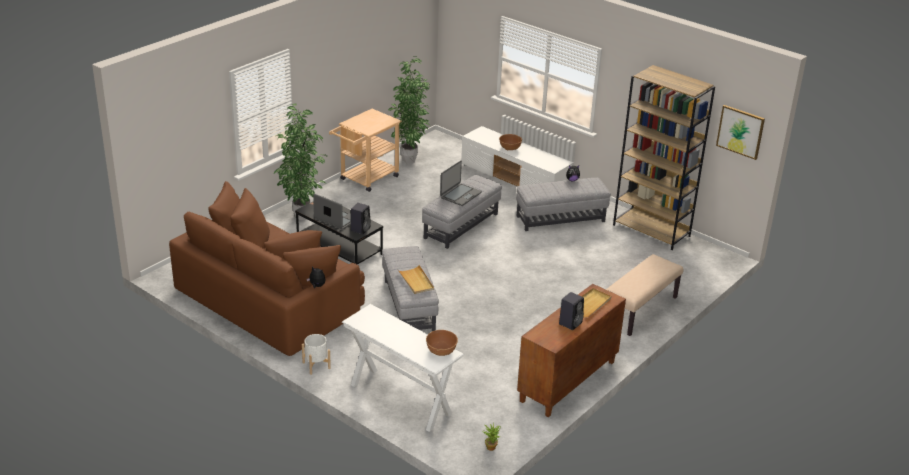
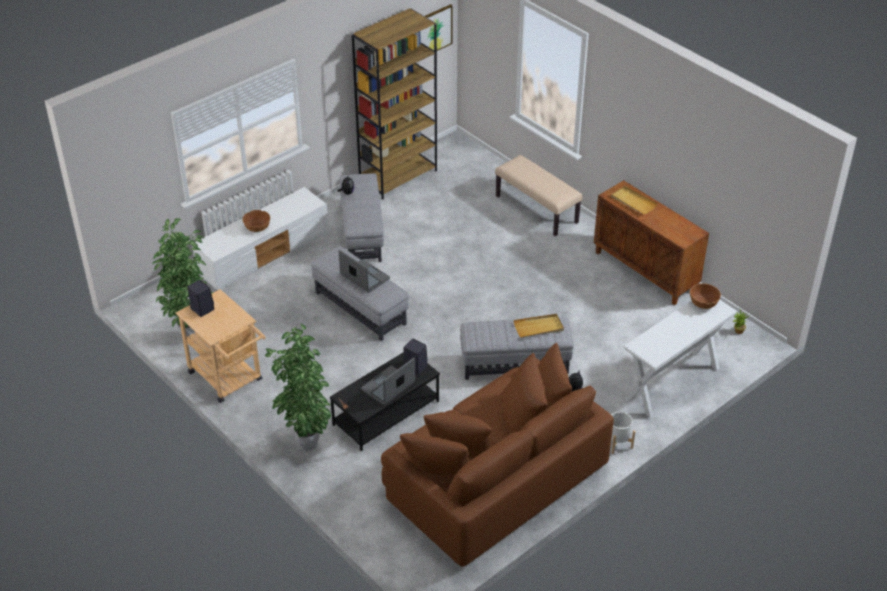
camera: 80 degrees left, 10 degrees up
black speaker [559,292,584,330] -> black speaker moved to [187,280,214,317]

